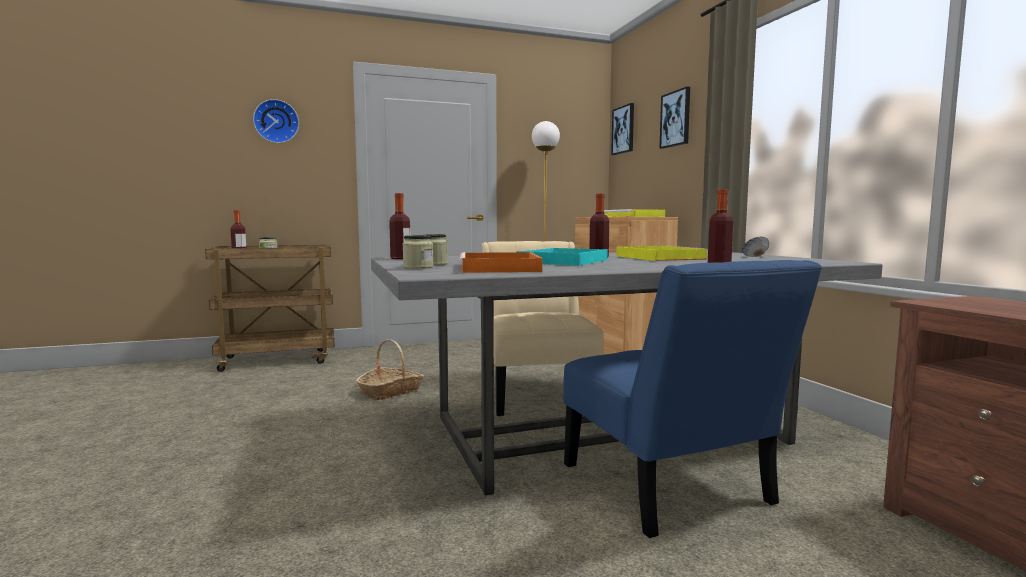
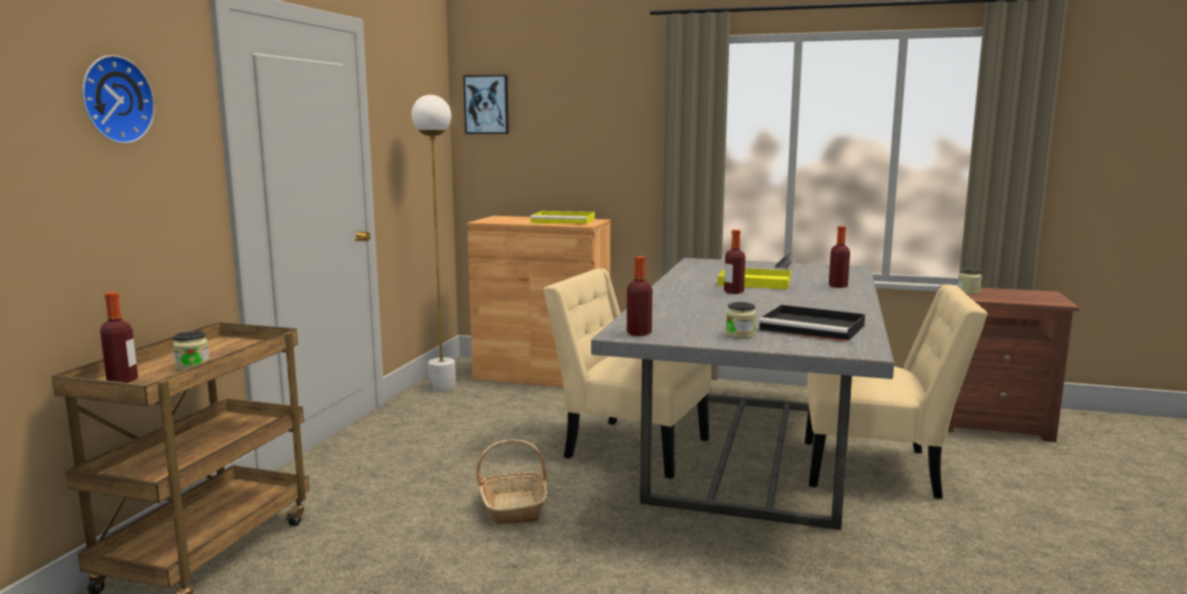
camera: 55 degrees left, 5 degrees up
jar [403,235,433,269] -> jar moved to [958,269,982,294]
orange tray [458,252,542,273] -> black tray [759,305,865,341]
turquoise tray [517,248,608,266] -> none
blue chair [563,260,822,538] -> beige chair [805,284,988,499]
picture [659,87,690,149] -> none

